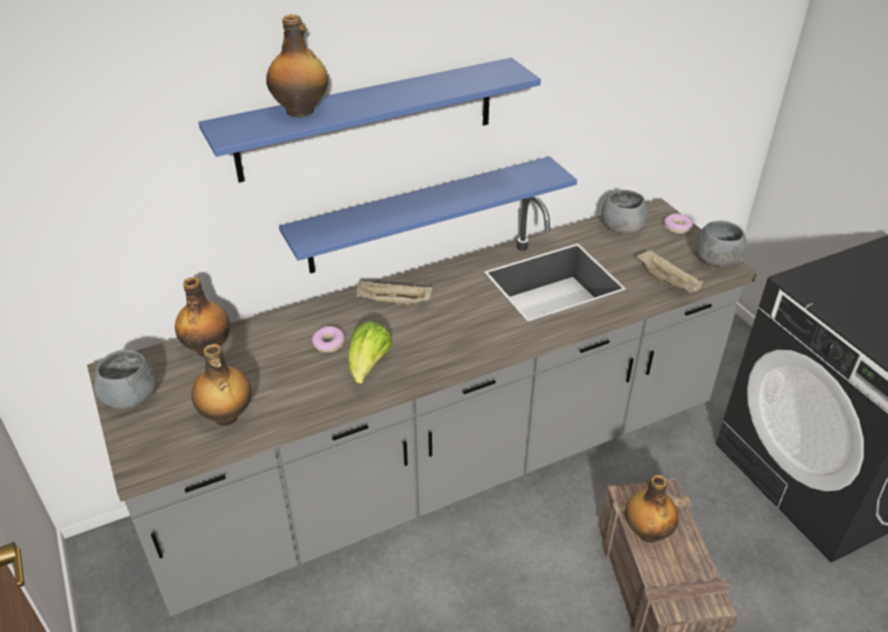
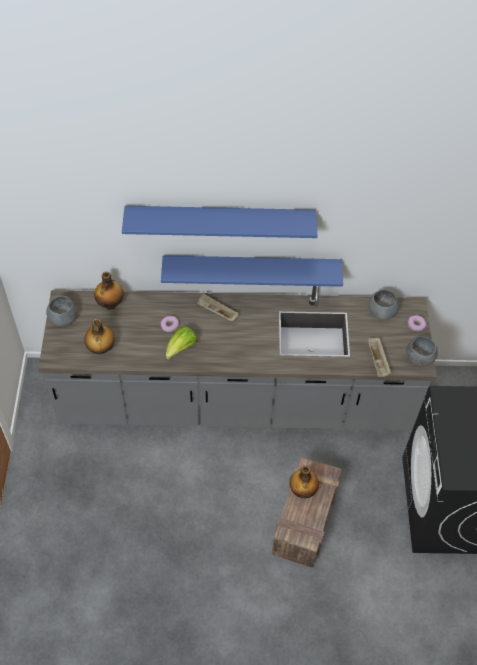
camera: 25 degrees right, 15 degrees up
bottle [266,14,328,117] -> none

